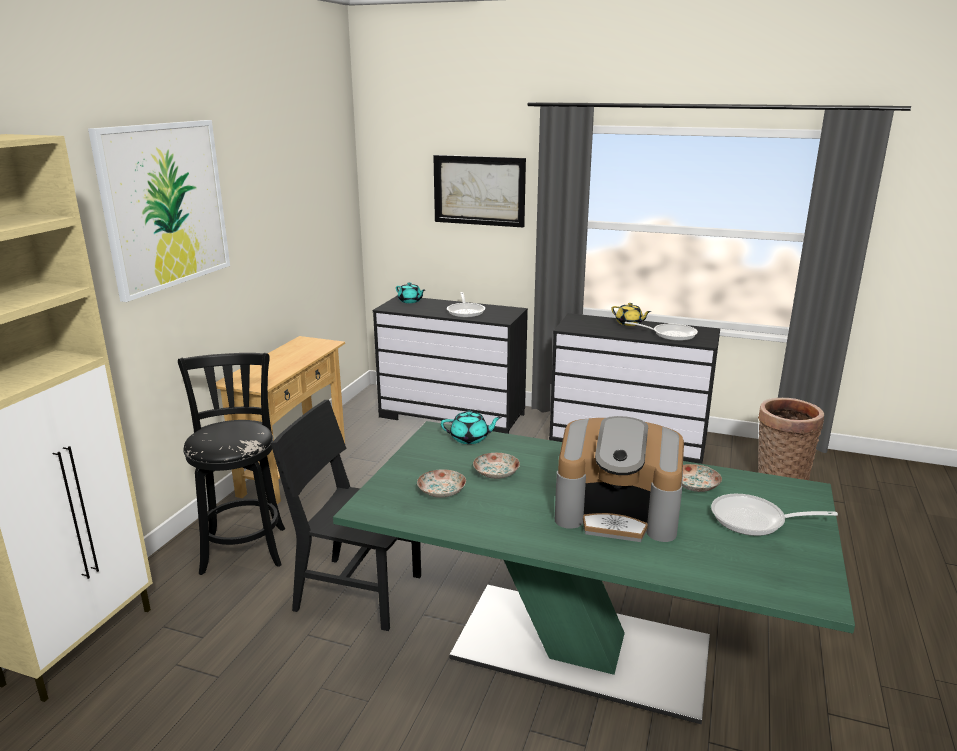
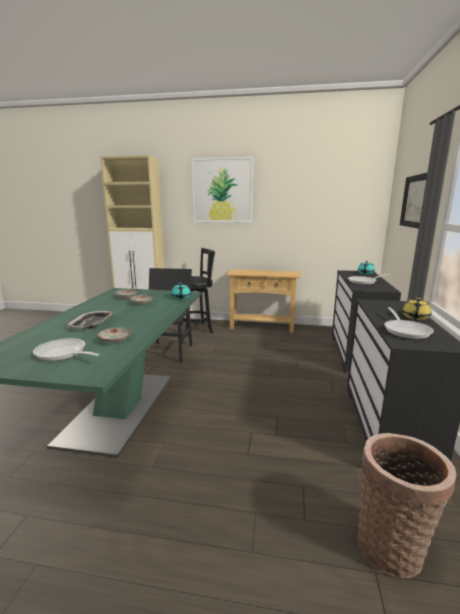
camera: 80 degrees right, 5 degrees down
coffee machine [555,416,684,542] -> tray [66,310,114,329]
frying pan [711,494,838,536] -> frying pan turned 60 degrees counterclockwise [33,338,99,361]

